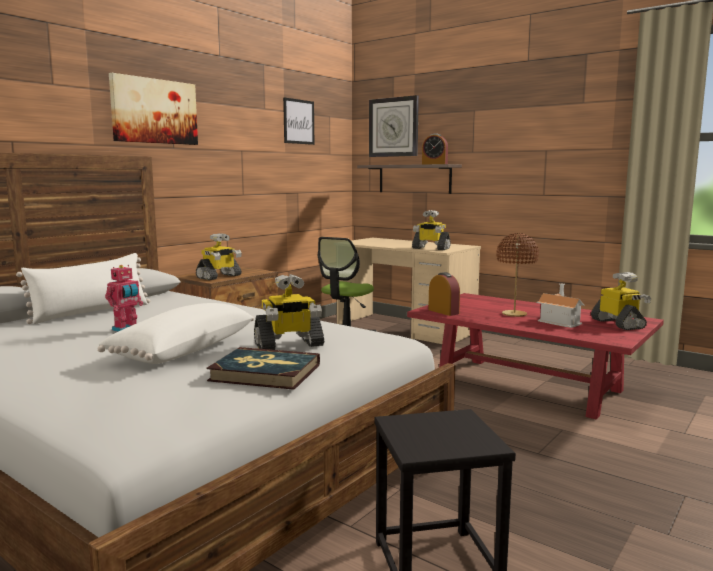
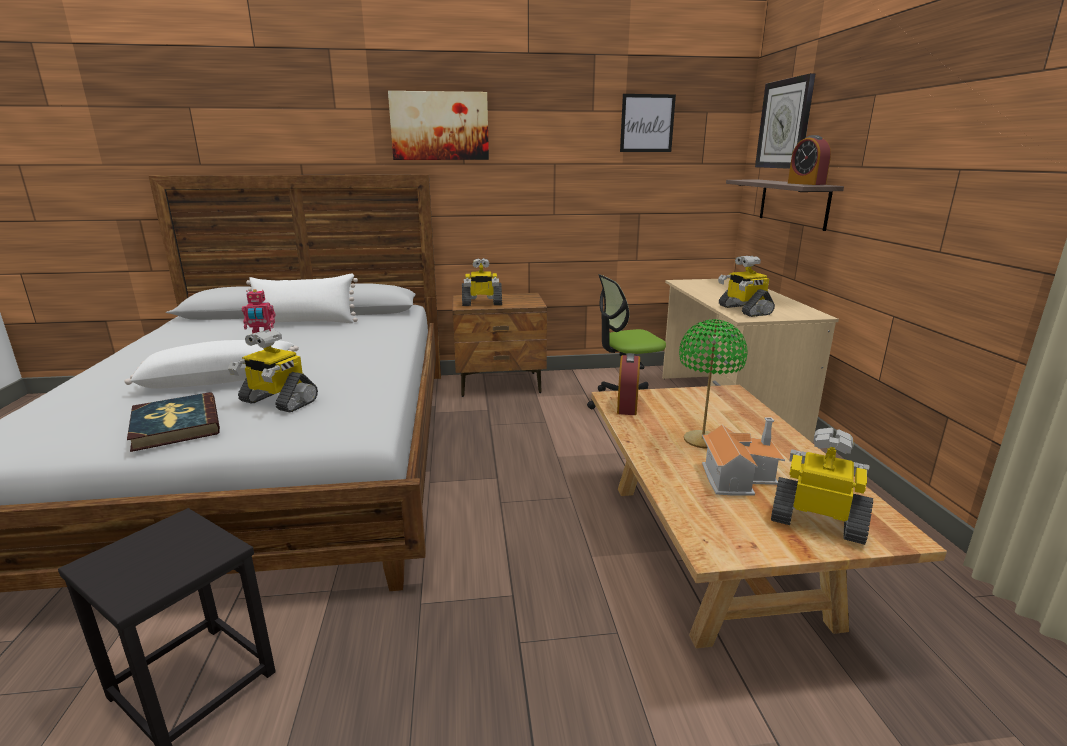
camera: 45 degrees right, 10 degrees up
red coffee table [407,293,664,419] -> beige coffee table [591,385,947,648]
brown table lamp [496,233,539,317] -> green table lamp [679,319,748,449]
toy robot [591,272,651,330] -> toy robot turned 90 degrees counterclockwise [771,428,873,545]

